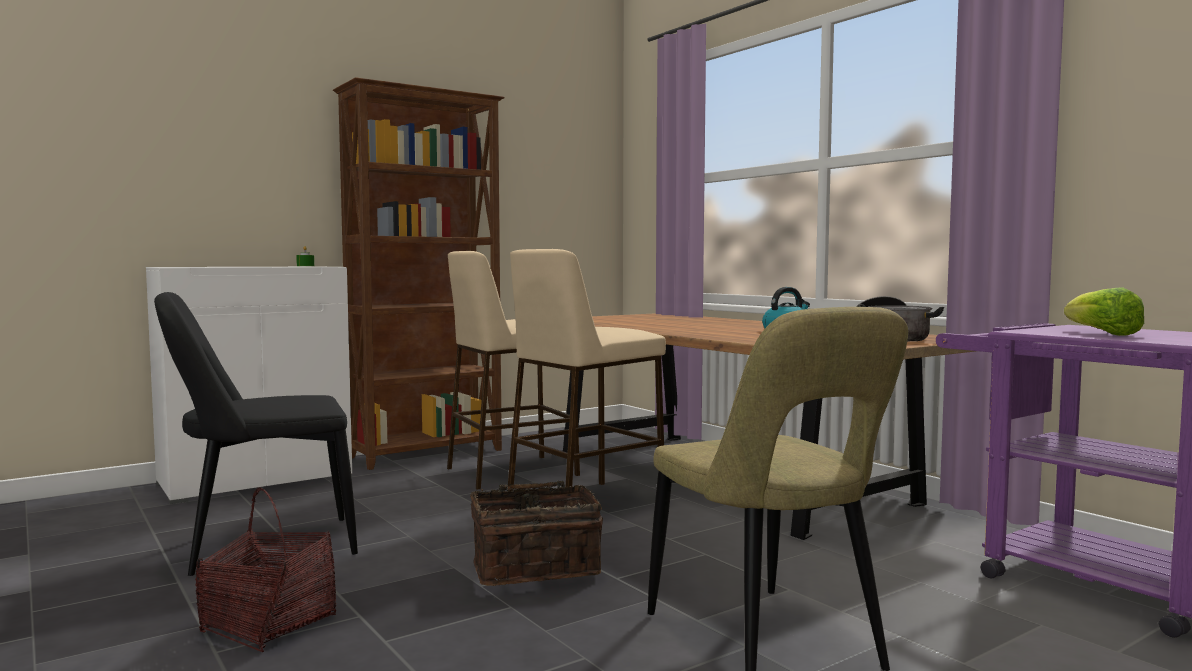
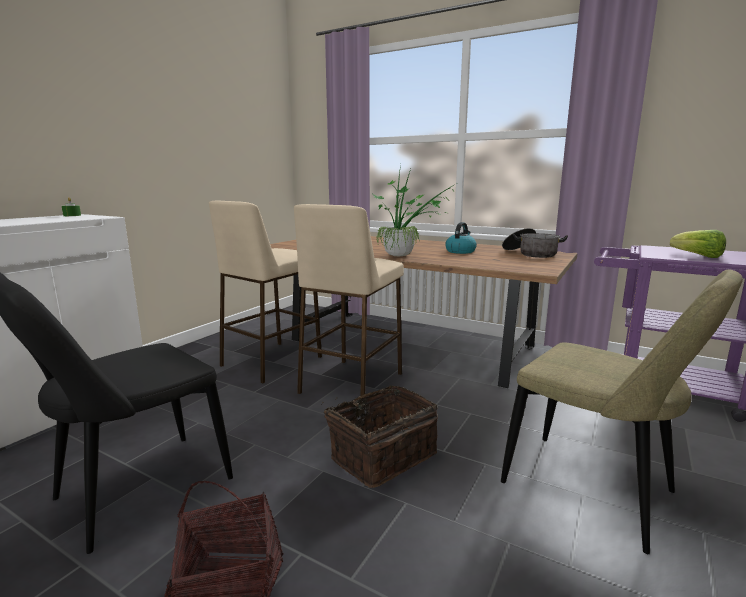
camera: 25 degrees left, 10 degrees up
brown bookcase [333,77,505,470] -> none
none -> potted plant [373,164,459,256]

